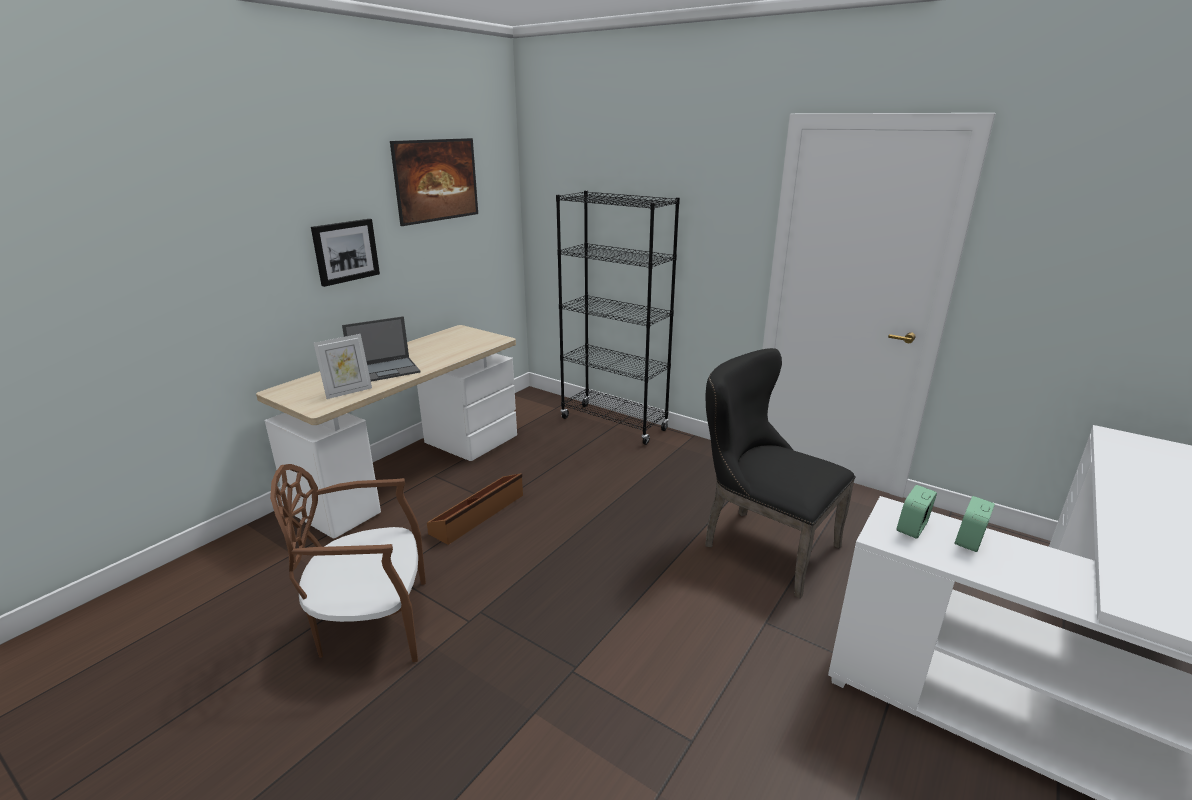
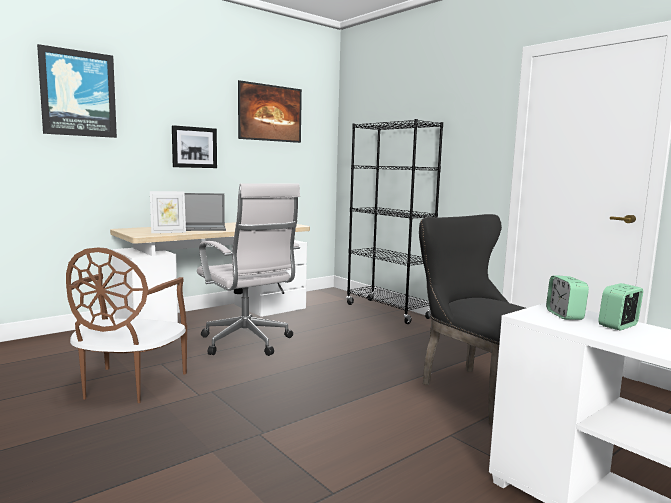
camera: 15 degrees right, 15 degrees down
brown chair [270,464,426,662] -> brown chair turned 90 degrees counterclockwise [66,248,187,403]
brown storage box [427,473,523,545] -> white office chair [197,183,300,356]
alarm clock [896,485,937,539] -> alarm clock turned 60 degrees counterclockwise [546,275,589,320]
none -> picture [37,44,117,138]

